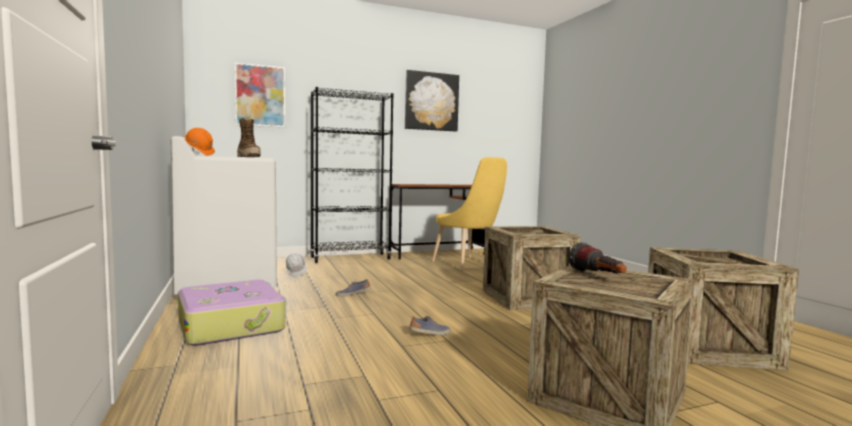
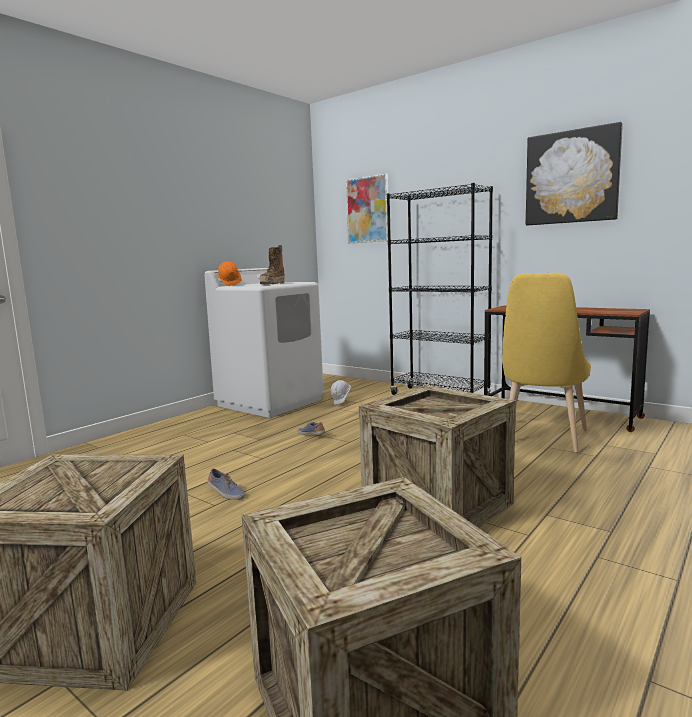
camera: 60 degrees right, 5 degrees up
suitcase [178,280,286,346] -> none
flashlight [569,242,626,274] -> none

